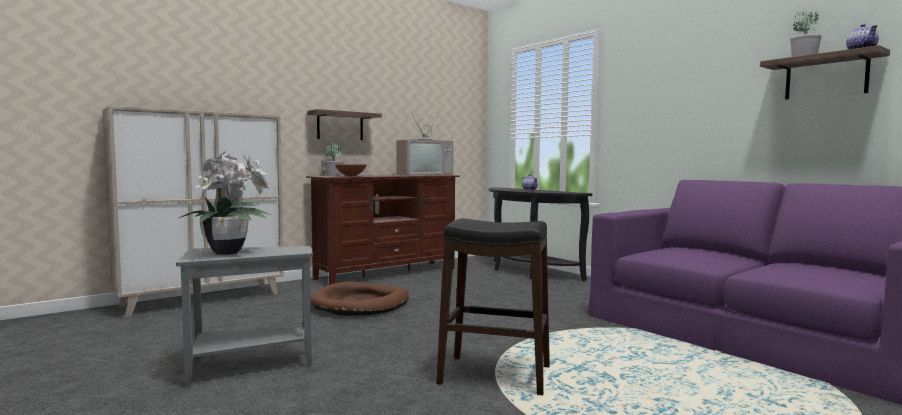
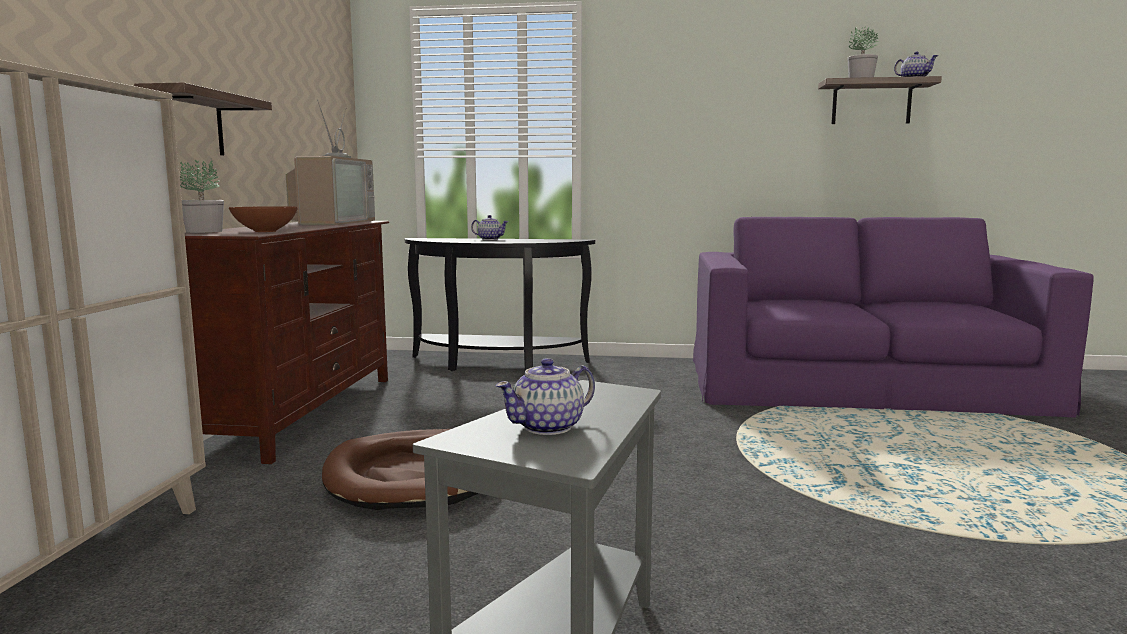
camera: 45 degrees left, 5 degrees up
potted plant [179,152,271,255] -> teapot [496,358,595,435]
black stool [436,218,550,395] -> none

